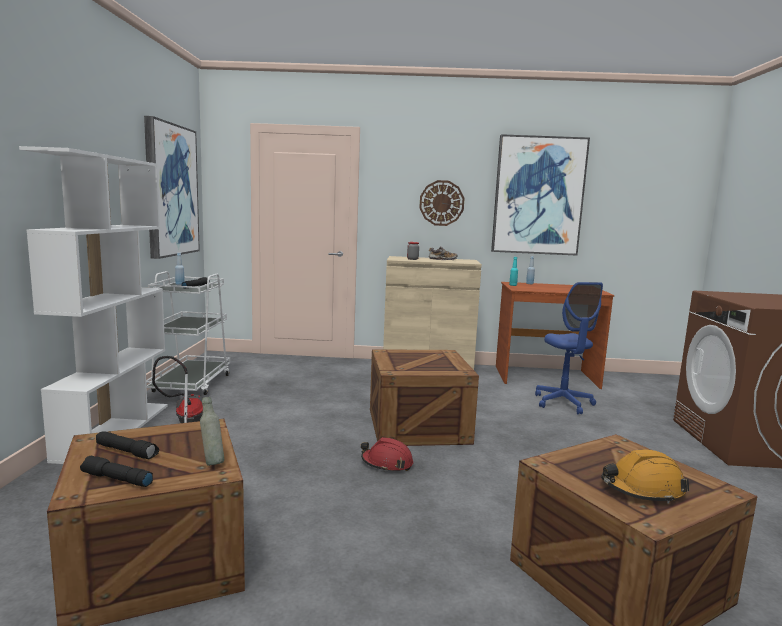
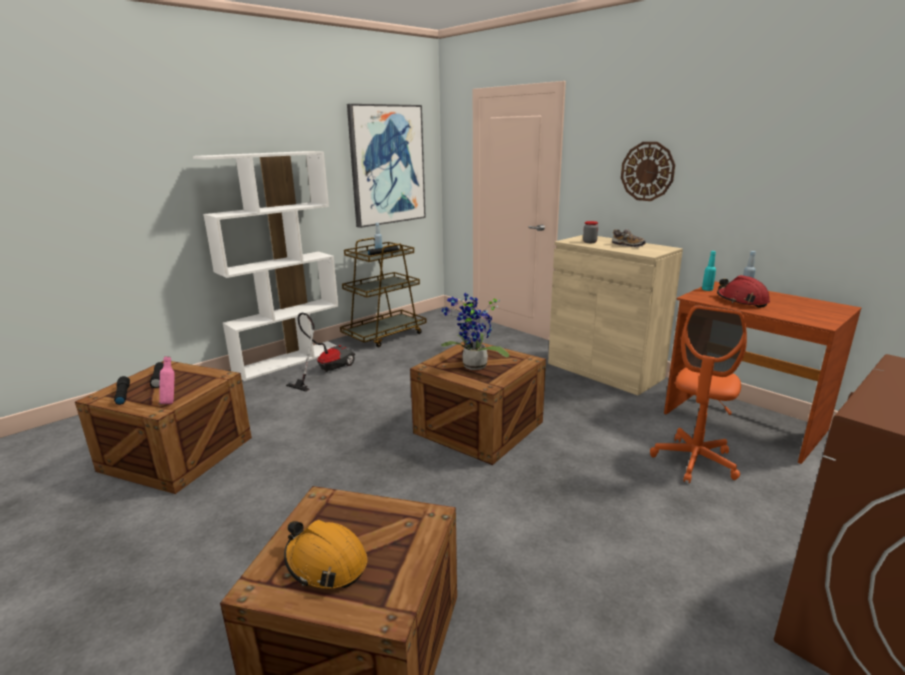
camera: 45 degrees right, 10 degrees up
white cart [146,271,230,395] -> brown cart [340,238,426,347]
grey bottle [200,397,224,466] -> pink bottle [159,356,174,404]
red hard hat [361,437,413,472] -> red hard hat moved to [717,275,770,308]
picture [491,134,590,256] -> none
blue office chair [535,282,603,414] -> orange office chair [650,305,747,483]
none -> potted plant [441,292,509,370]

